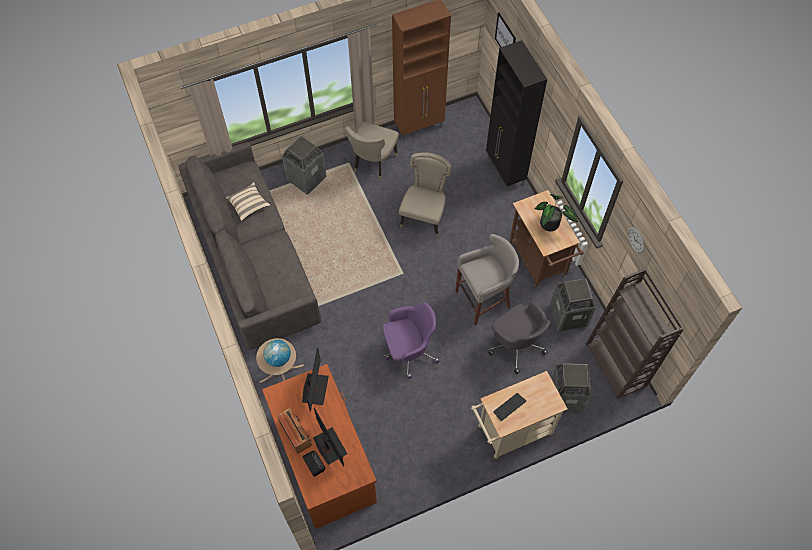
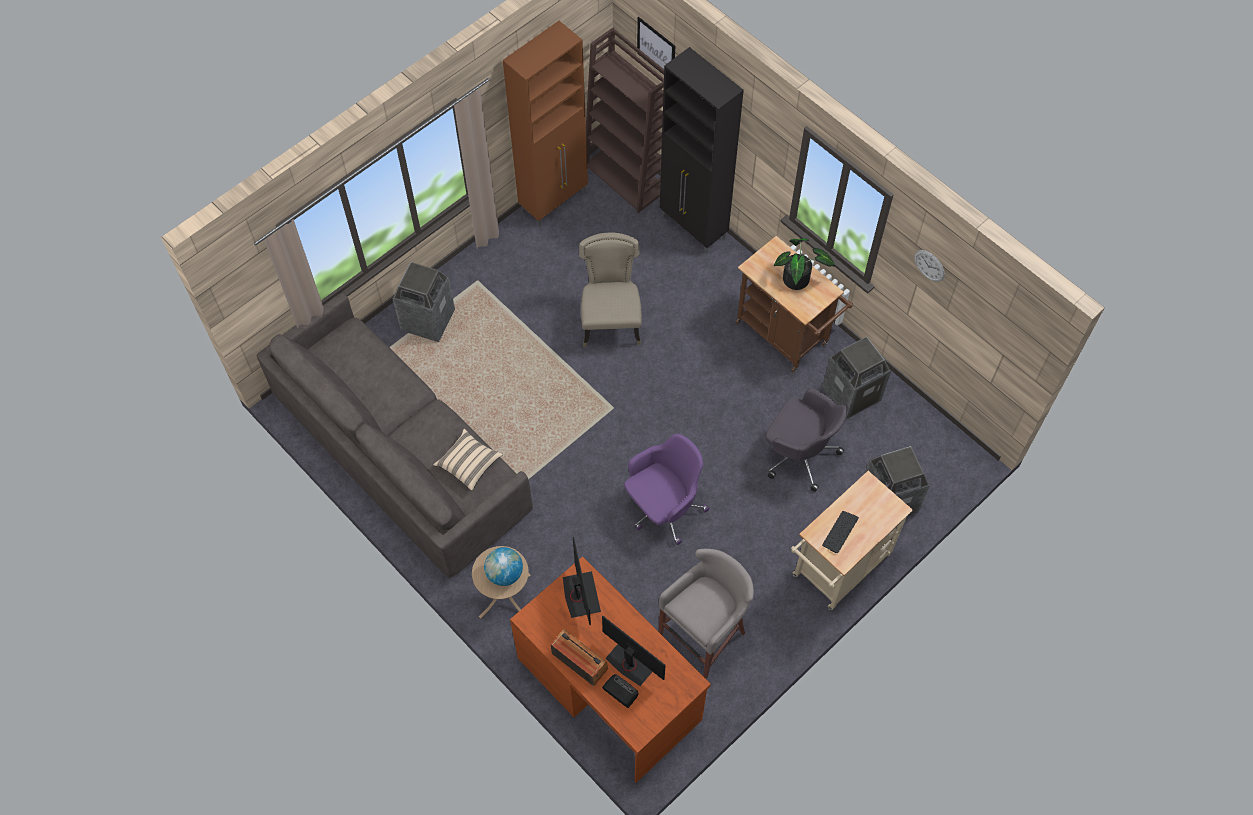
camera: 20 degrees left, 0 degrees up
beige pillow [226,182,270,221] -> beige pillow moved to [433,429,503,491]
beige chair [346,122,399,181] -> none
grey stool [455,234,519,325] -> grey stool moved to [659,549,754,679]
brown bookcase [586,268,684,399] -> brown bookcase moved to [586,28,664,213]

